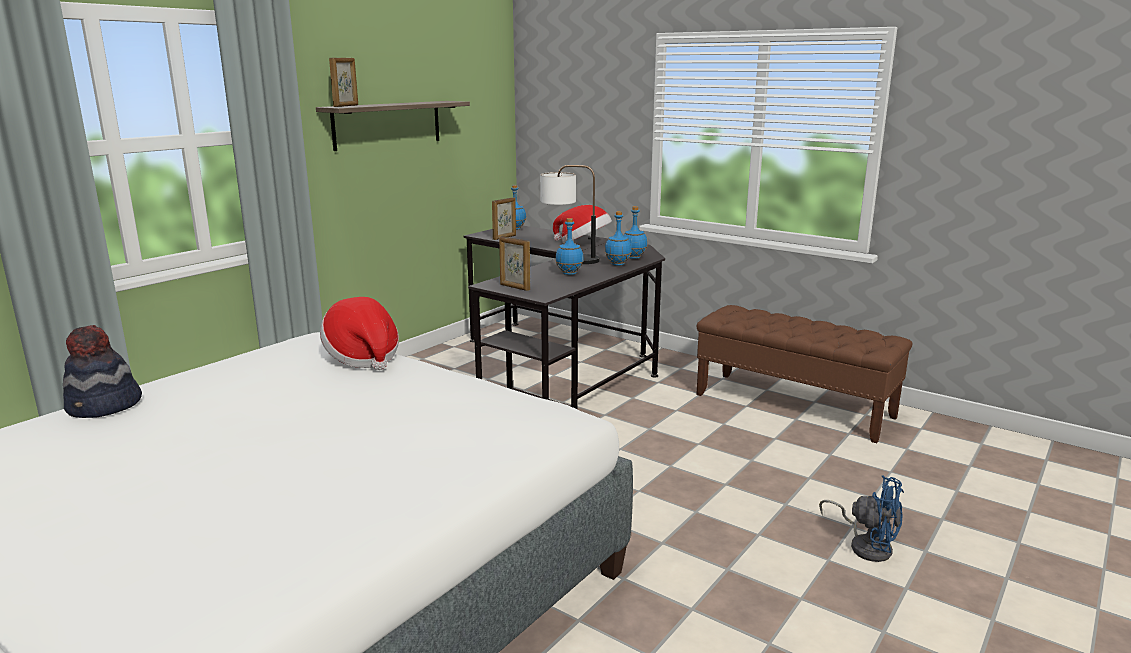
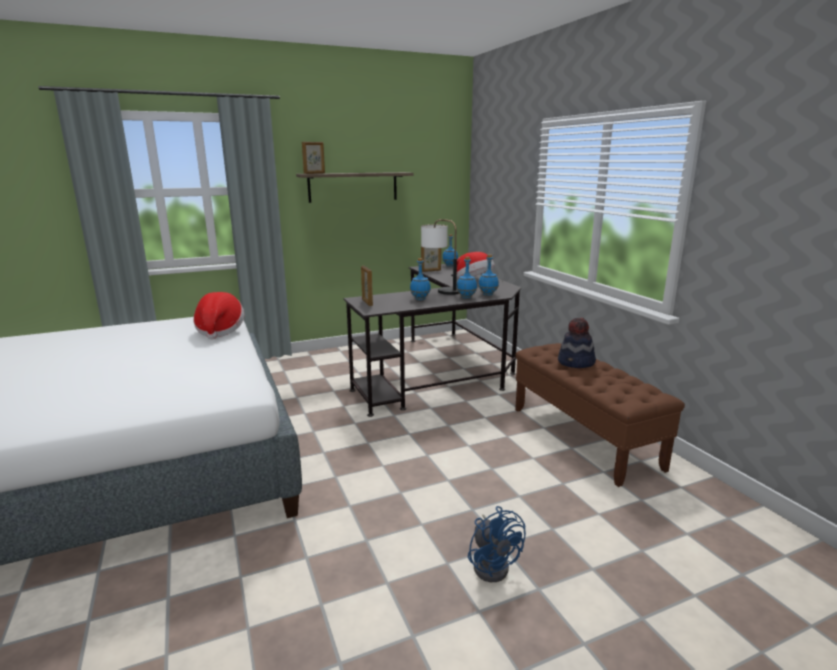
camera: 30 degrees right, 0 degrees up
hat [63,325,142,418] -> hat moved to [558,318,596,368]

